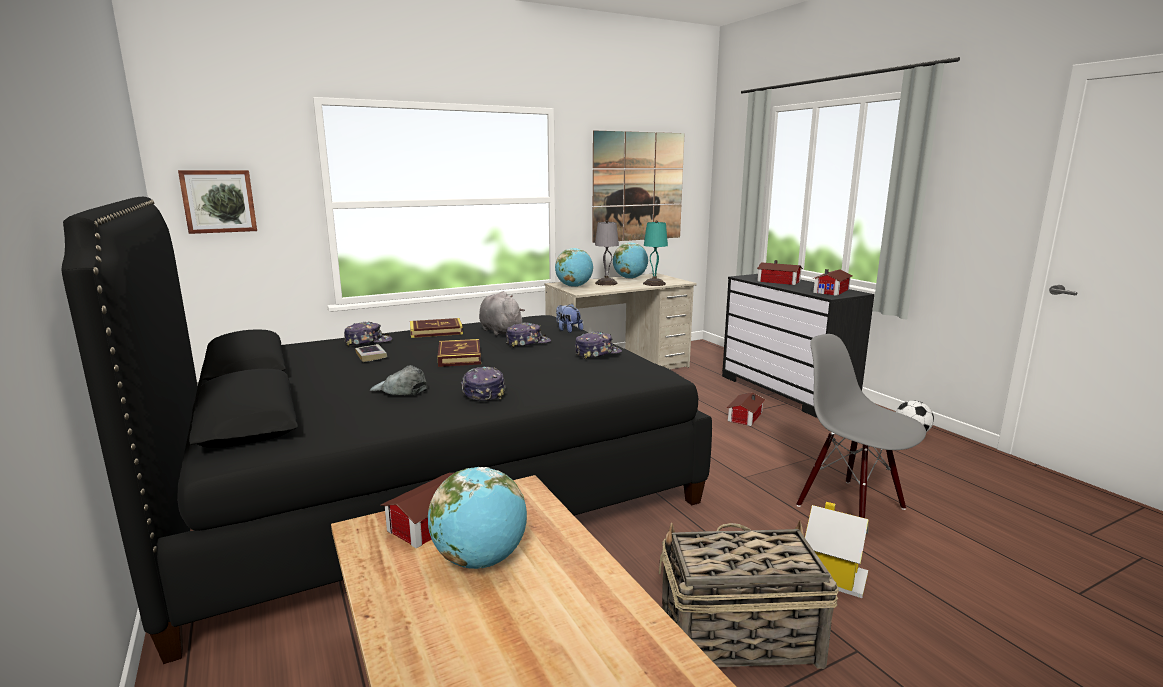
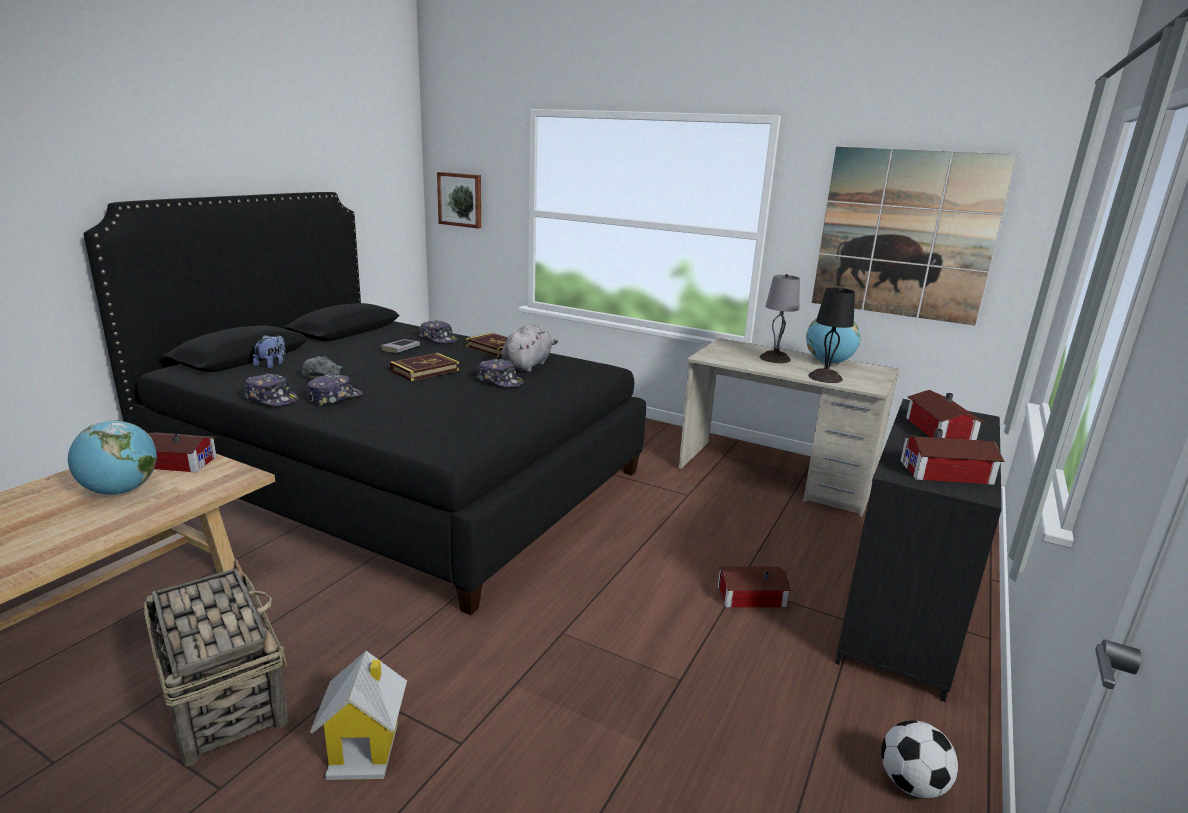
camera: 55 degrees right, 5 degrees up
globe [555,248,593,287] -> none
plush toy [556,304,583,333] -> plush toy moved to [253,335,285,368]
cap [575,332,622,359] -> cap moved to [244,373,298,406]
turquoise table lamp [643,220,668,286] -> black table lamp [808,287,855,383]
grey chair [796,334,926,518] -> none

